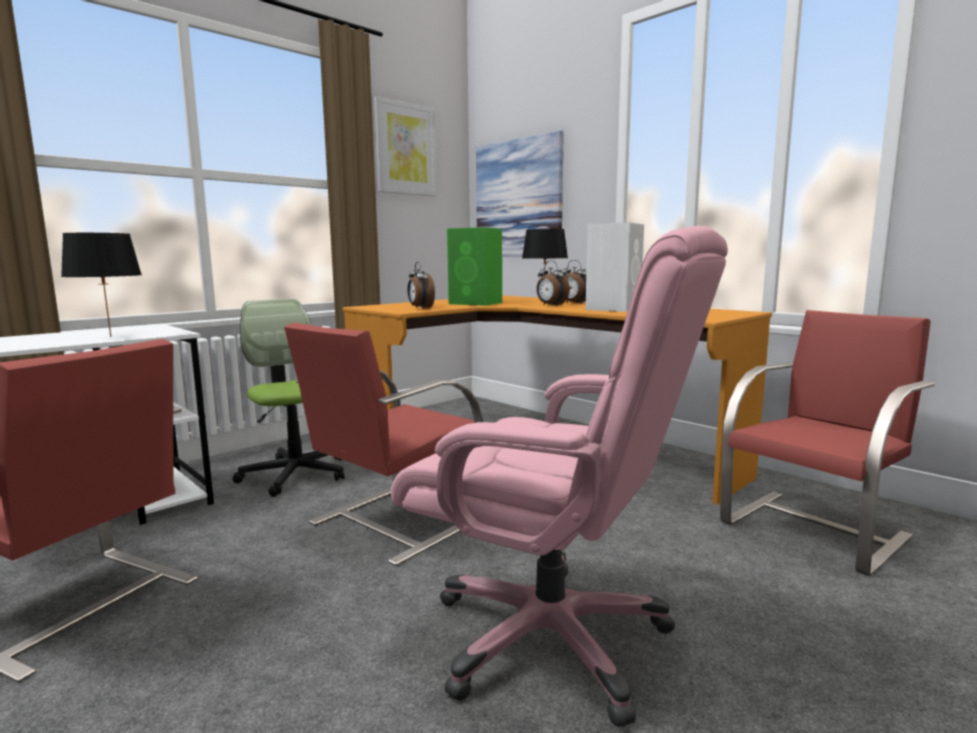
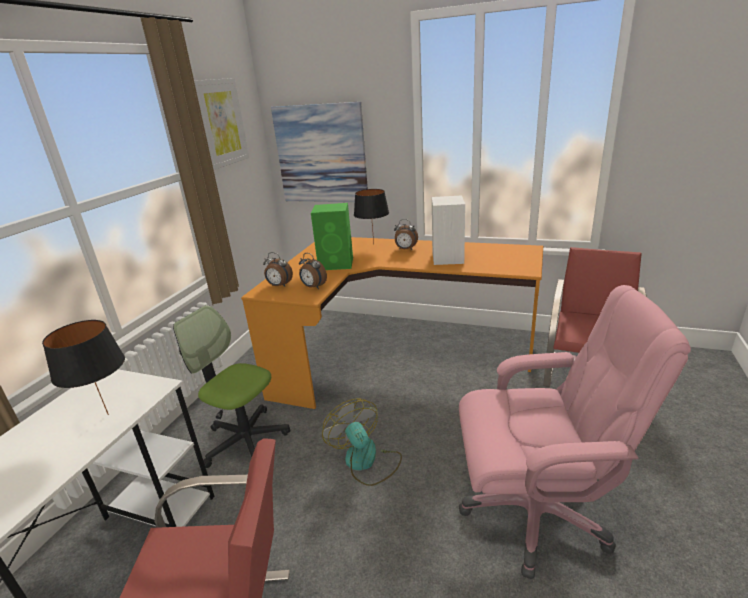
camera: 25 degrees left, 15 degrees up
red chair [284,322,483,566] -> fan [322,399,402,486]
alarm clock [536,261,570,306] -> alarm clock moved to [263,252,293,287]

